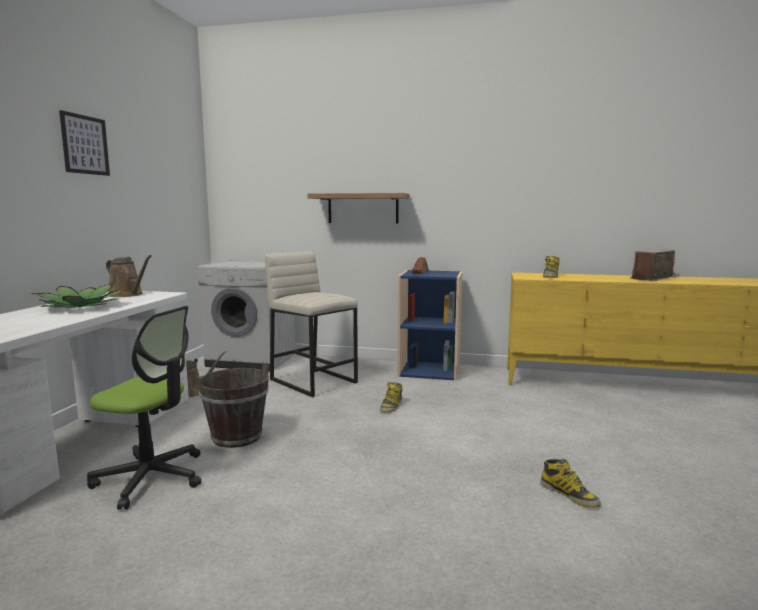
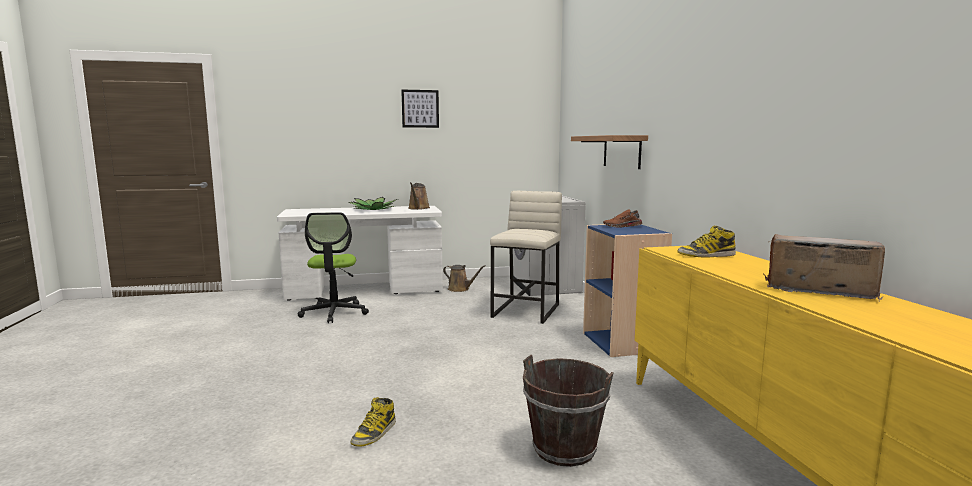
camera: 65 degrees right, 0 degrees up
brown bucket [196,363,269,448] -> brown bucket moved to [523,355,613,467]
boot [380,382,402,413] -> none

